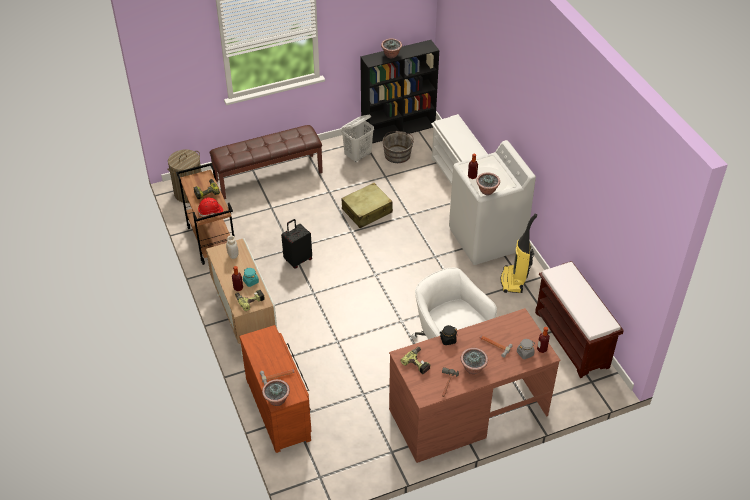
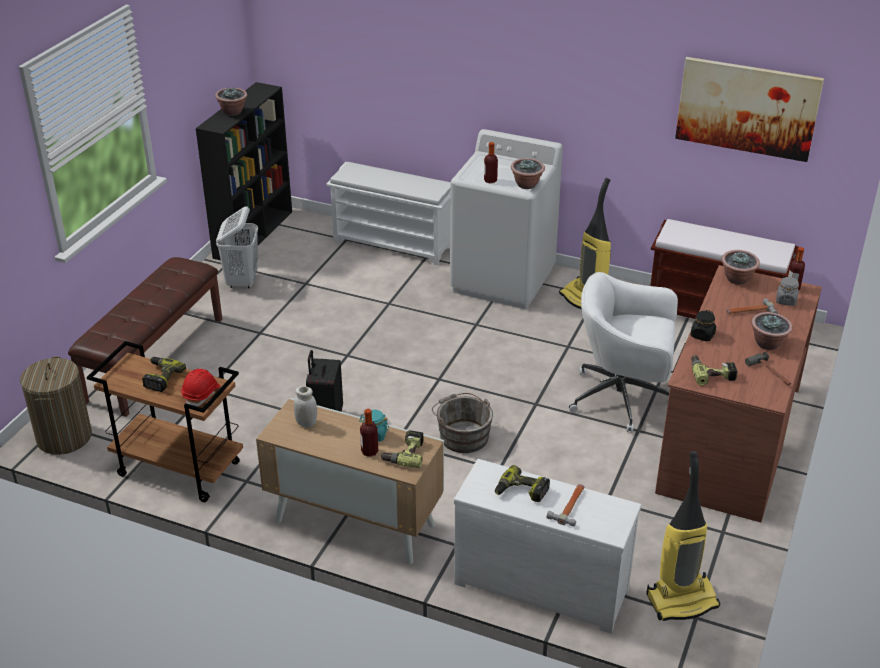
camera: 45 degrees left, 10 degrees down
brown dresser [239,325,311,453] -> white dresser [454,459,641,633]
potted plant [262,379,290,406] -> potted plant moved to [721,250,760,285]
beige suitcase [341,183,393,228] -> none
grey bucket [383,131,414,163] -> grey bucket moved to [432,393,493,453]
none -> power drill [495,465,550,502]
none -> vacuum cleaner [646,451,720,621]
none -> picture [675,57,824,162]

